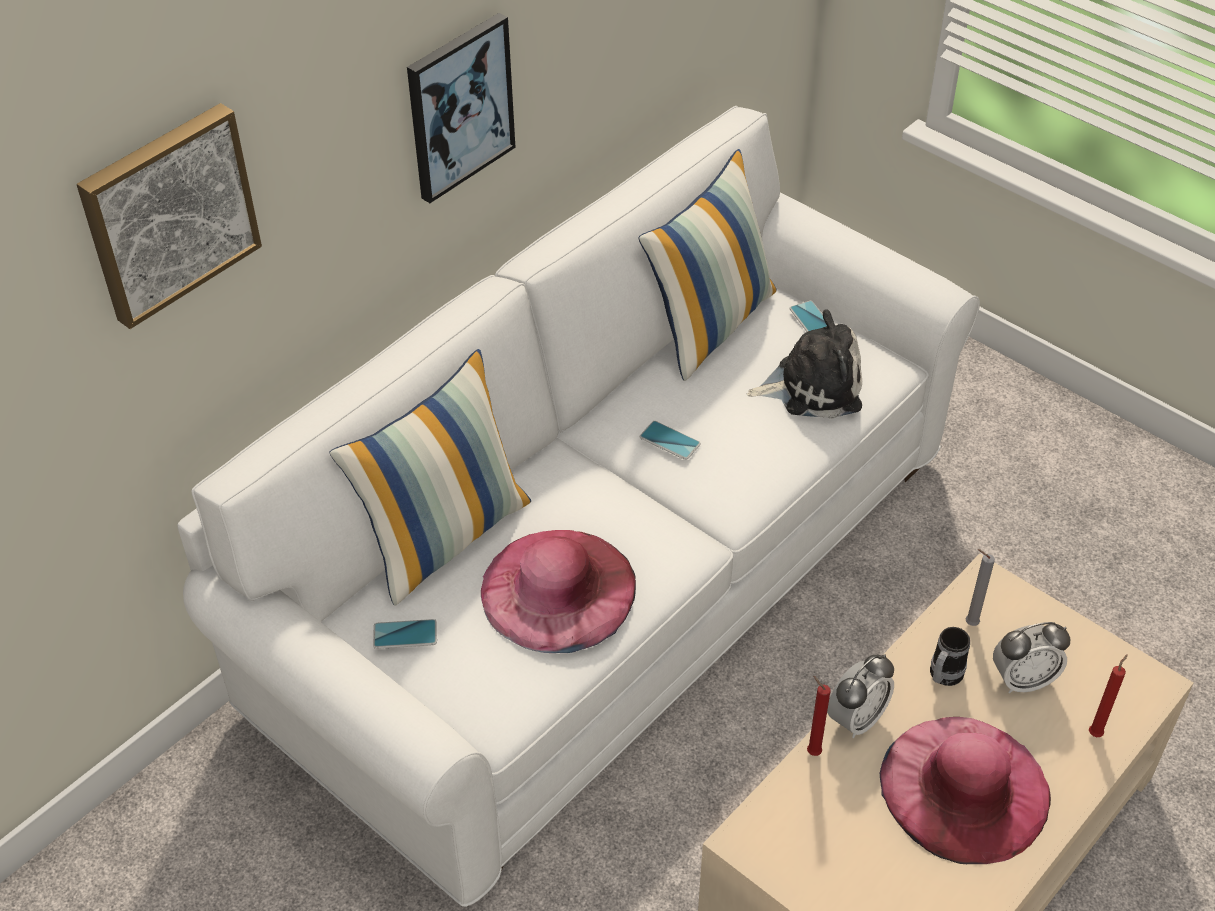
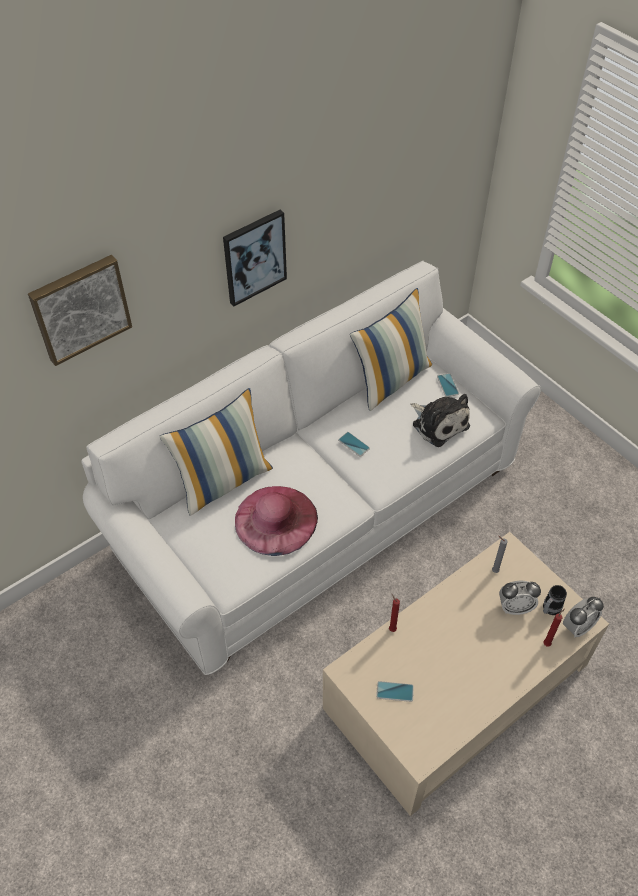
camera: 10 degrees right, 5 degrees up
phone [373,619,437,649] -> phone moved to [376,681,414,702]
plush toy [747,309,862,419] -> plush toy turned 45 degrees clockwise [410,394,470,447]
alarm clock [827,654,894,738] -> alarm clock moved to [563,597,604,638]
pink hat [880,717,1051,864] -> none
mug [930,627,970,686] -> mug moved to [543,585,567,615]

